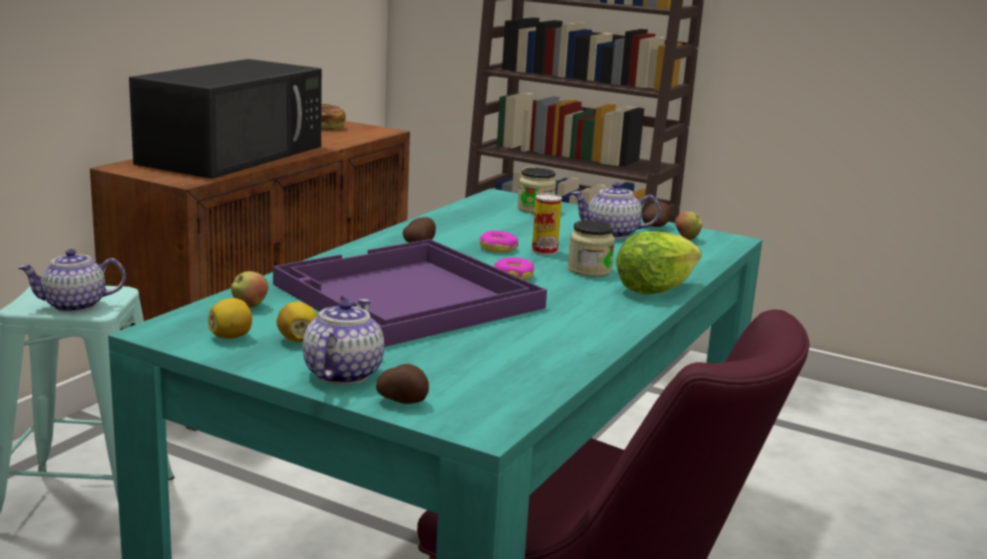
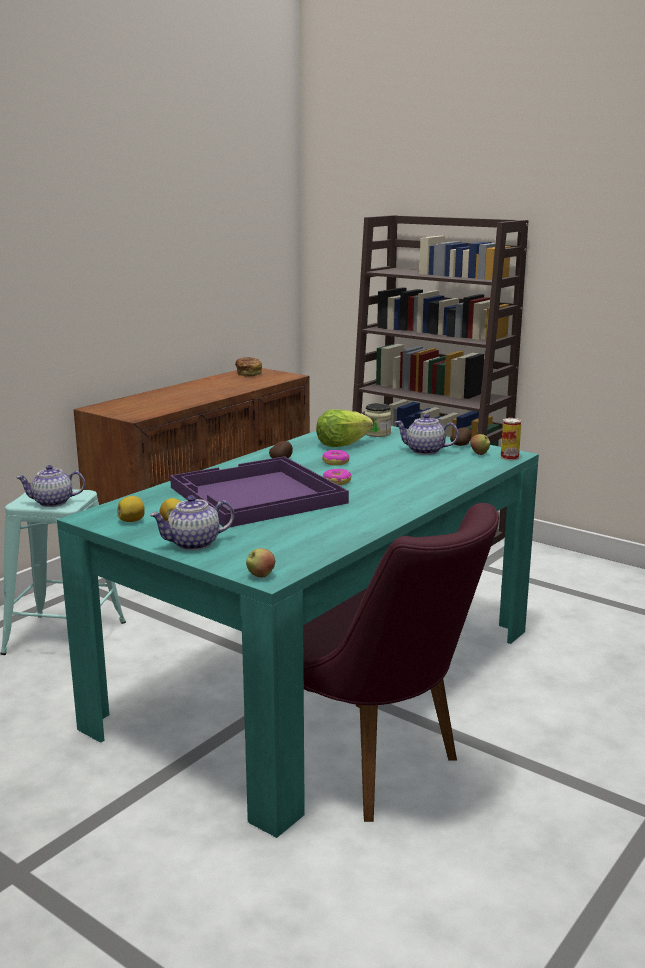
camera: 10 degrees right, 0 degrees up
black microwave [129,59,322,179] -> none
apple [231,271,268,308] -> apple moved to [246,548,275,578]
teapot [303,299,384,385] -> teapot turned 135 degrees counterclockwise [150,496,234,550]
potato [376,364,429,404] -> none
can [532,193,562,255] -> can moved to [501,418,521,461]
jar [568,220,615,277] -> none
lettuce [616,232,701,295] -> lettuce moved to [316,410,373,447]

